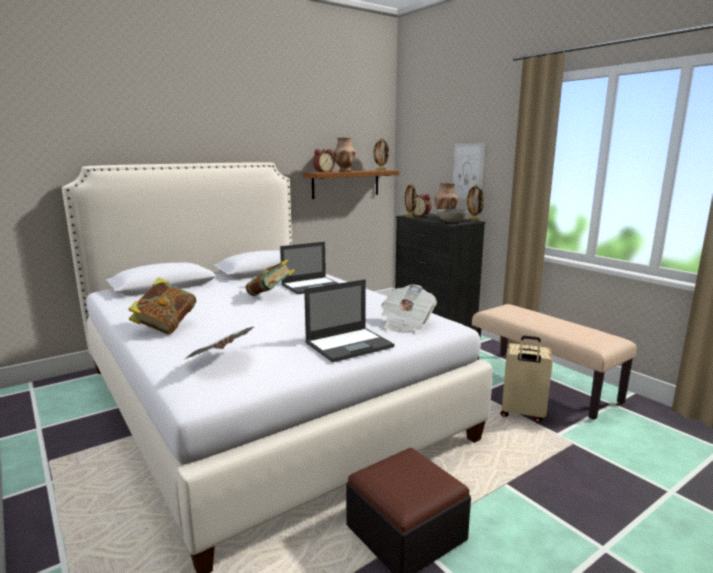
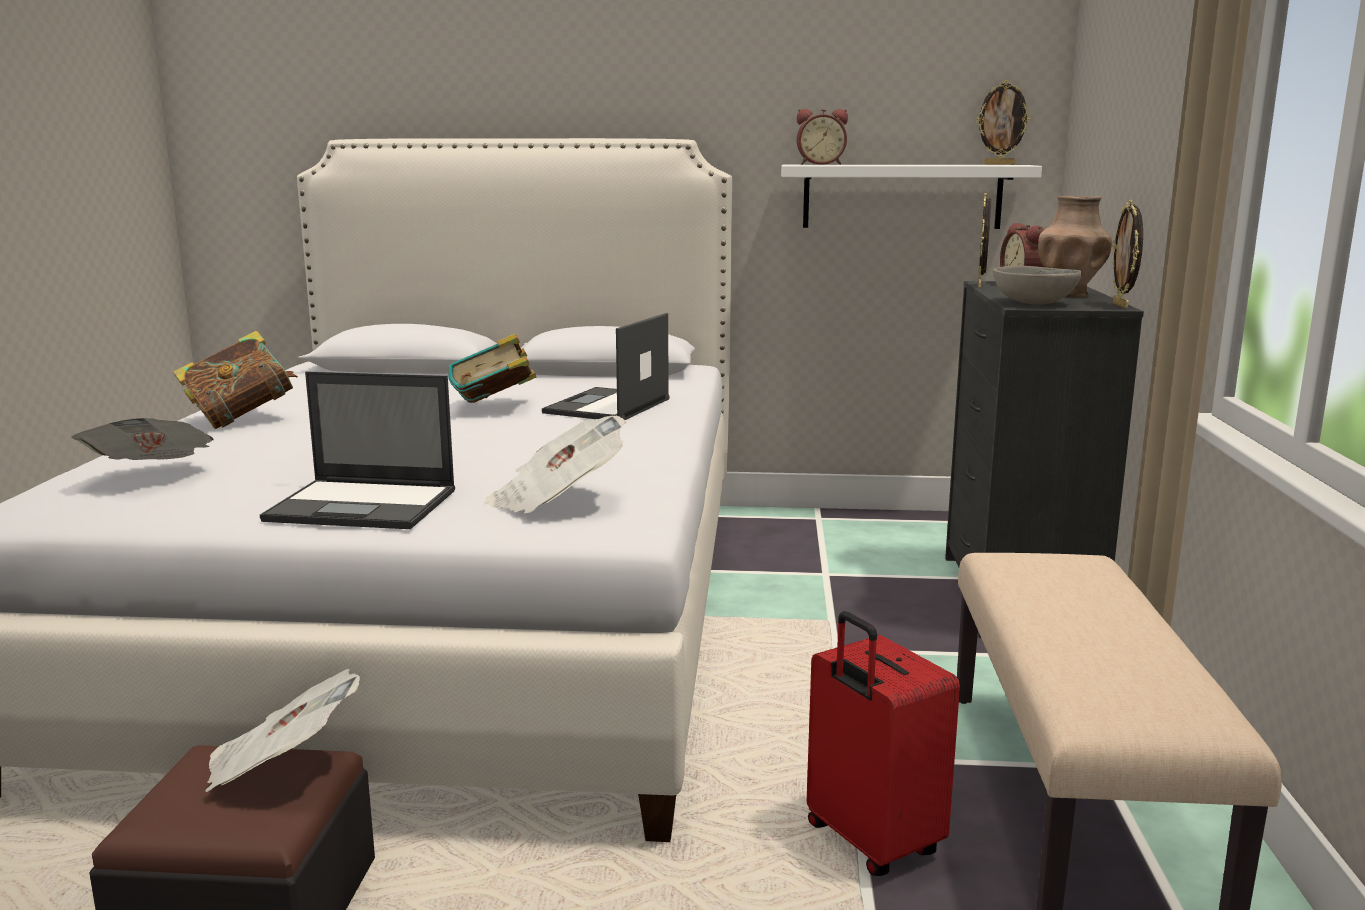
camera: 40 degrees right, 0 degrees up
laptop [280,242,339,294] -> laptop turned 105 degrees clockwise [542,313,670,420]
brown shelf [303,170,399,199] -> white shelf [781,165,1042,229]
brown vase [333,137,356,172] -> none
picture [453,143,485,200] -> none
beige suitcase [500,336,553,423] -> red suitcase [807,611,960,876]
none -> newspaper [205,669,360,793]

